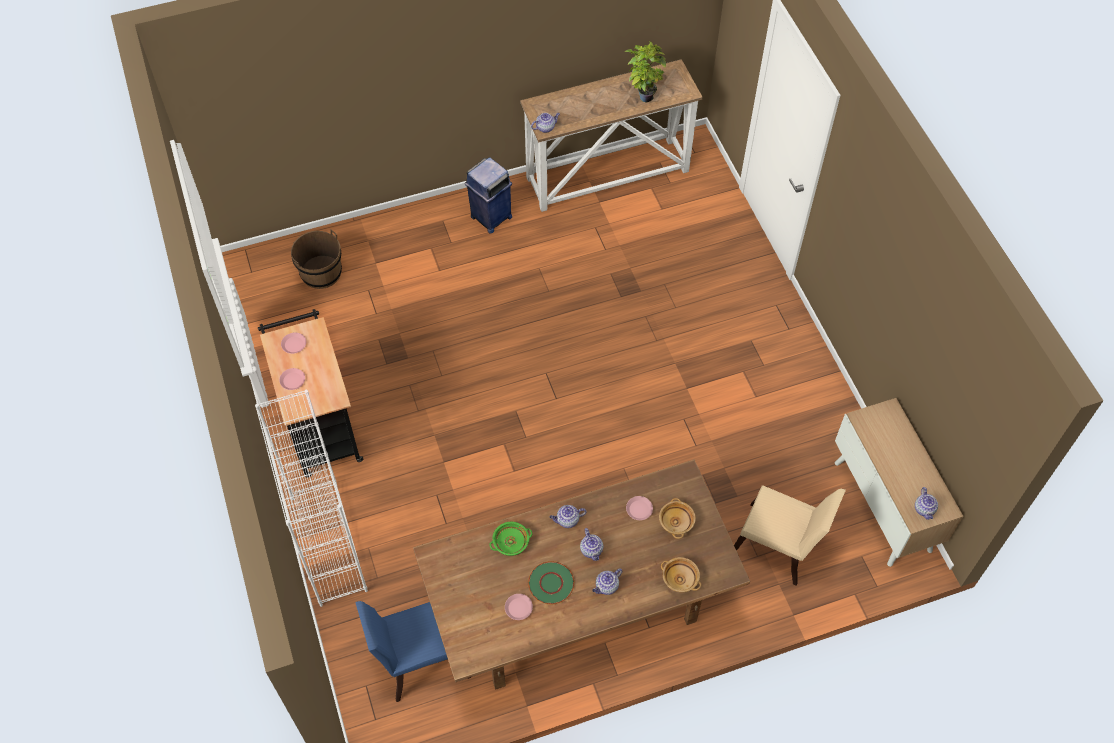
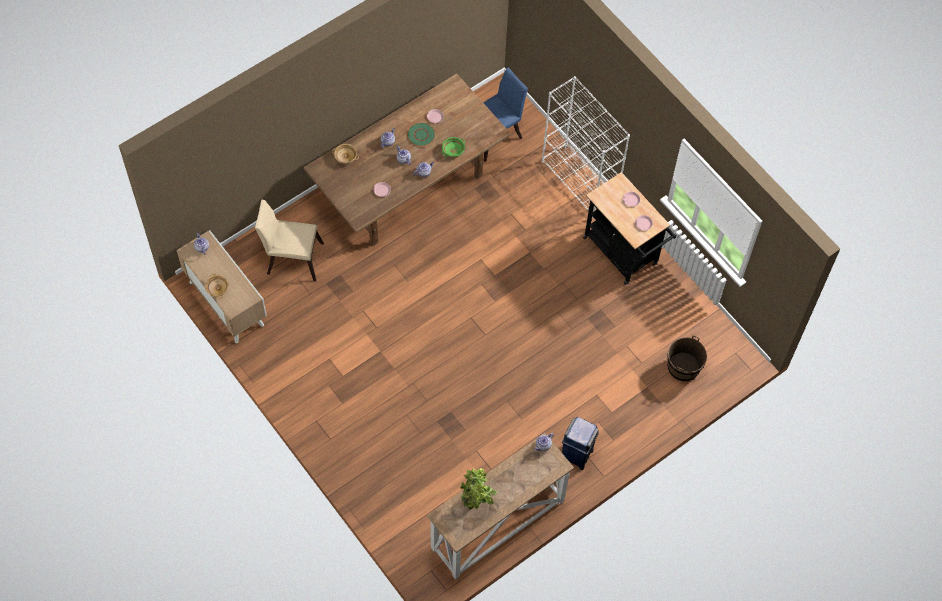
camera: 160 degrees right, 5 degrees up
beige bowl [659,498,696,539] -> beige bowl moved to [205,273,229,299]

